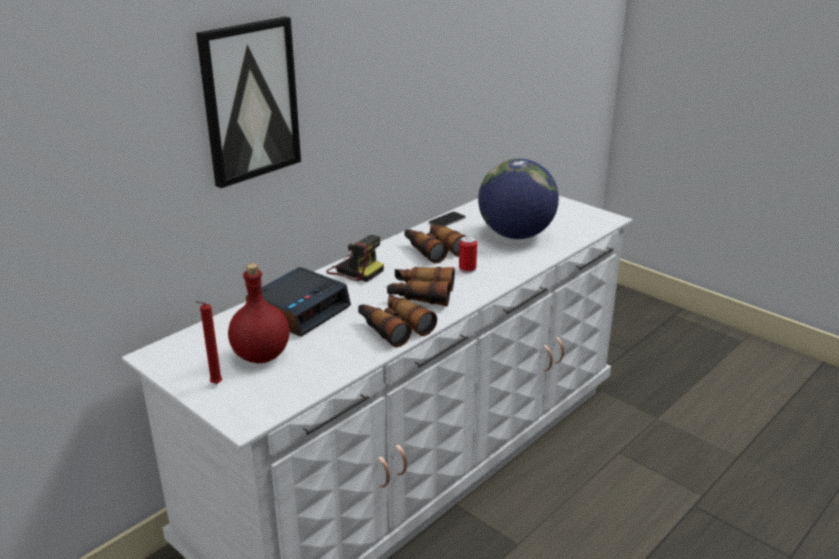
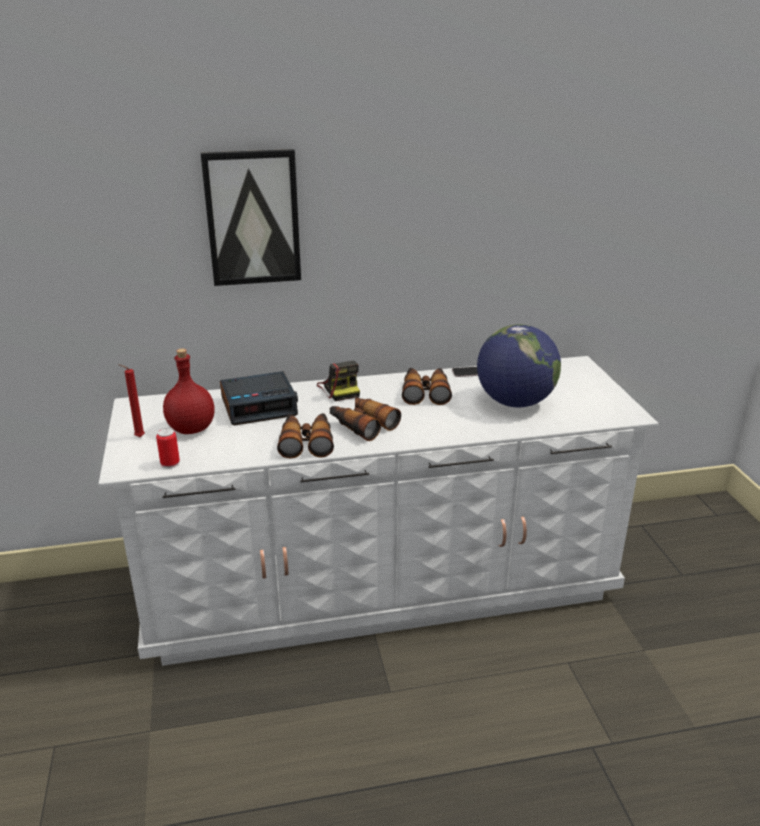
camera: 35 degrees right, 0 degrees up
can [459,236,477,274] -> can moved to [156,428,180,469]

